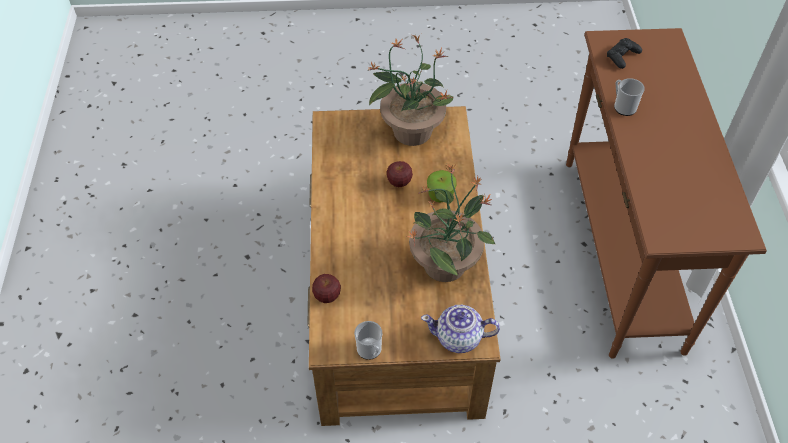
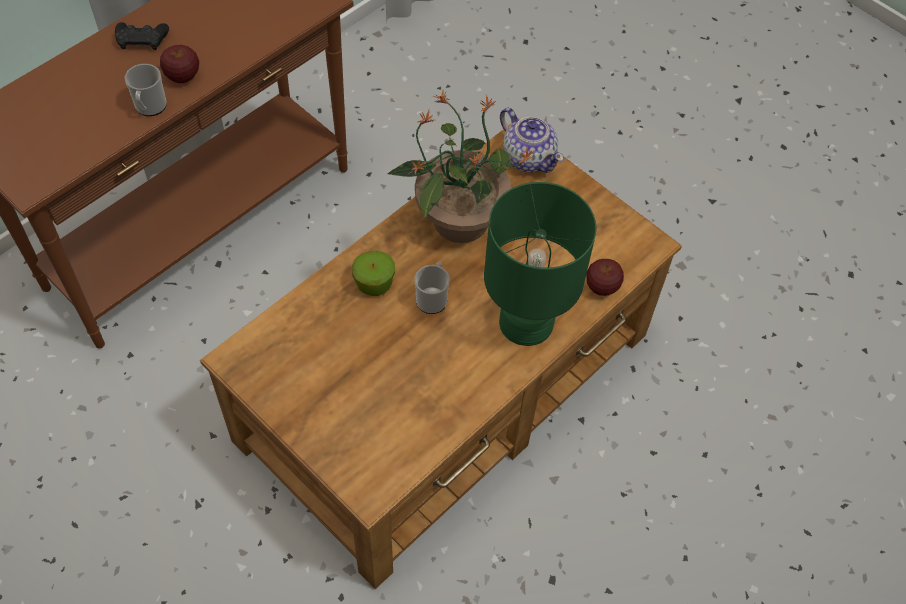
camera: 135 degrees left, 5 degrees up
mug [354,321,383,360] -> mug moved to [414,262,450,314]
potted plant [367,34,453,146] -> none
apple [387,161,413,187] -> apple moved to [160,45,199,83]
black game controller [607,38,642,69] -> black game controller moved to [115,22,169,50]
none -> green table lamp [484,182,596,346]

